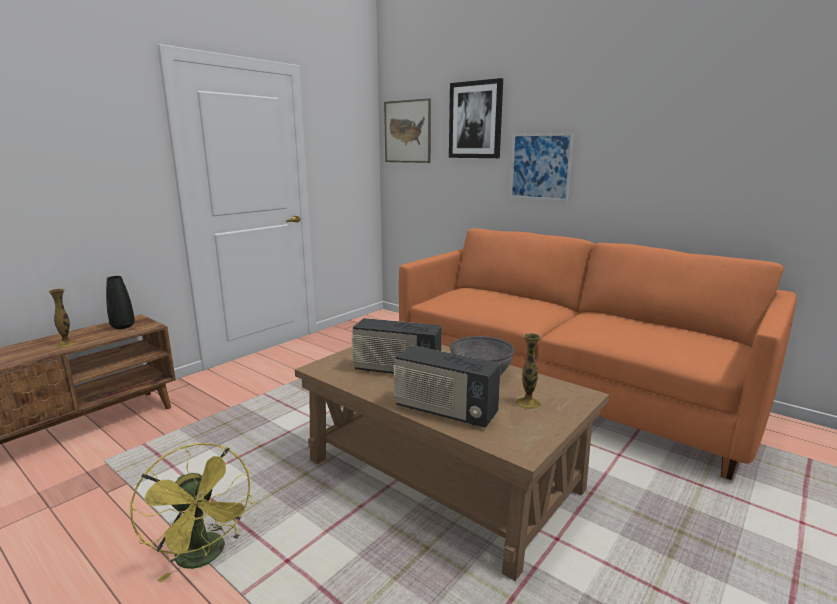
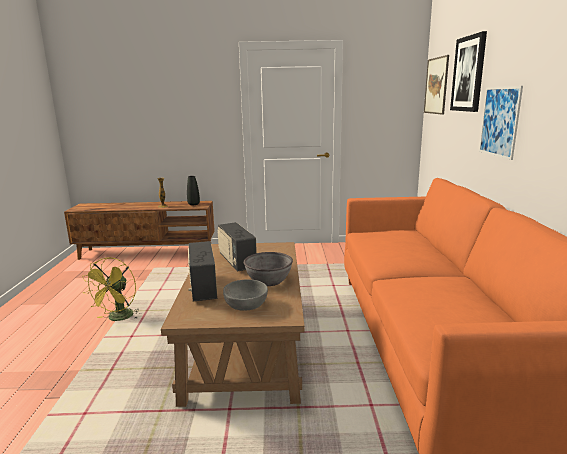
camera: 50 degrees right, 0 degrees up
vase [516,333,541,409] -> grey bowl [223,279,268,311]

